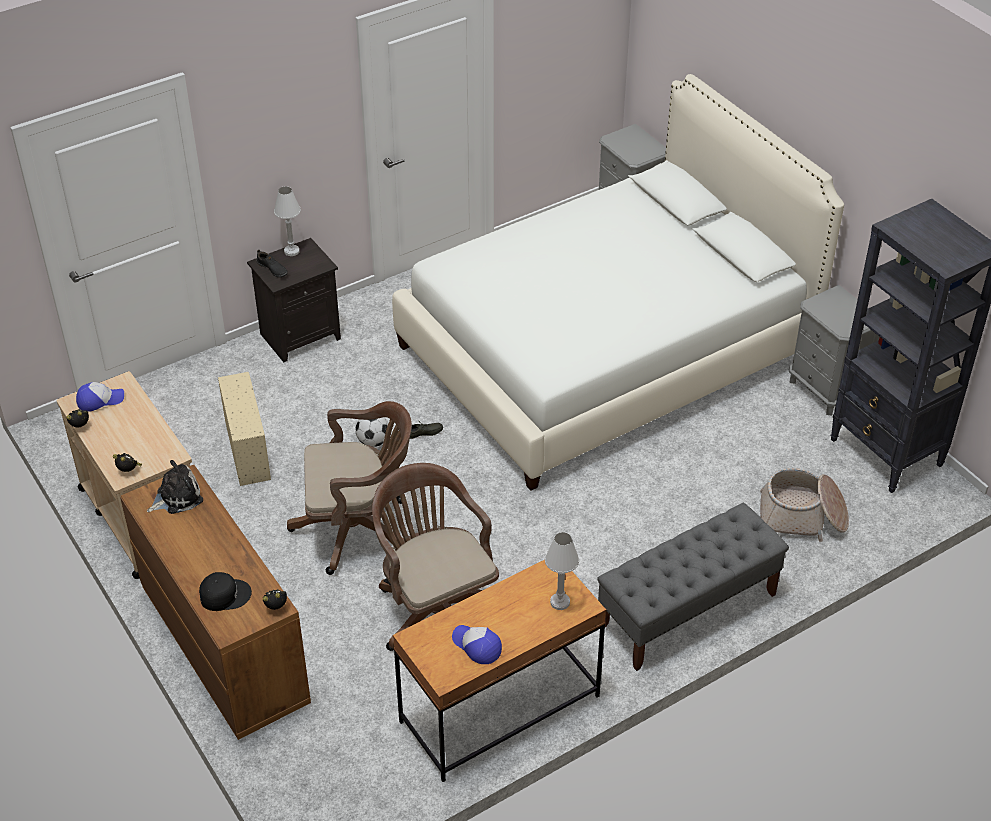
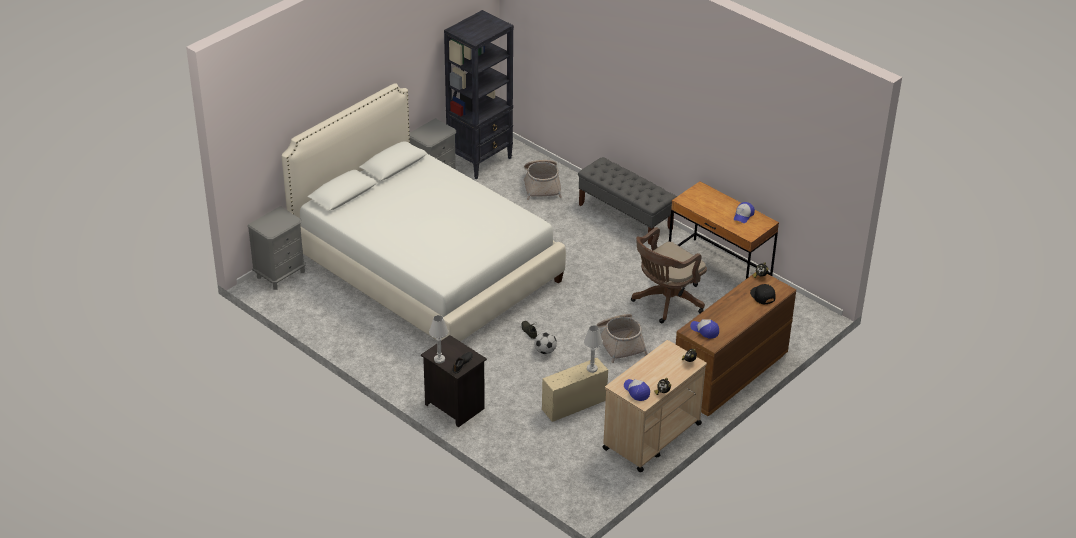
camera: 105 degrees left, 5 degrees down
plush toy [147,460,203,514] -> cap [690,319,719,339]
brown office chair [287,401,412,575] -> basket [597,314,648,363]
white table lamp [545,532,579,610] -> white table lamp moved to [584,325,603,373]

